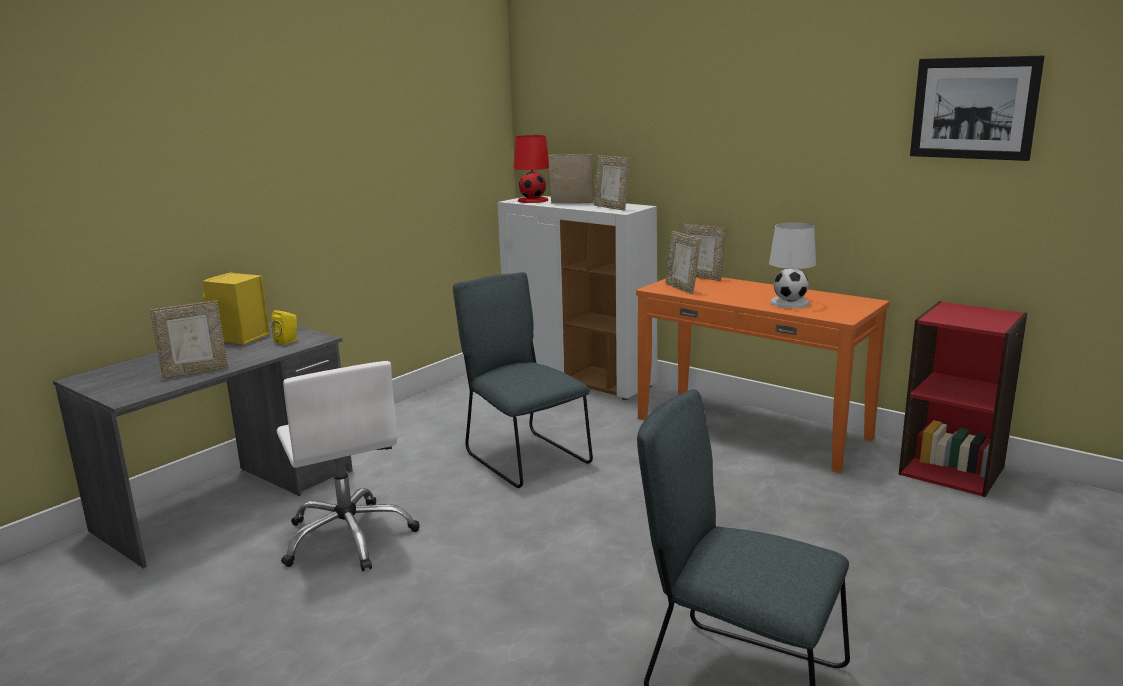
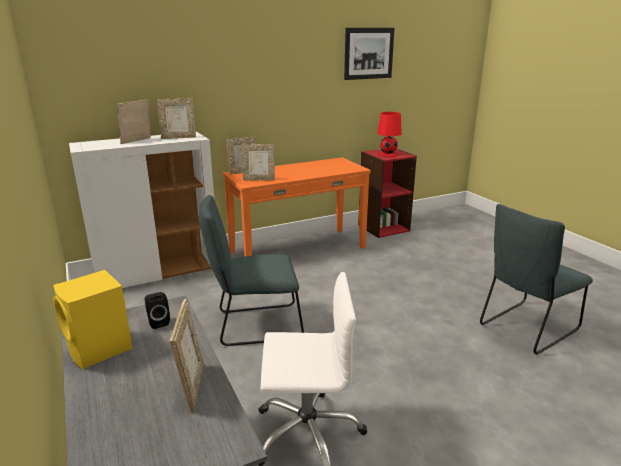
camera: 65 degrees left, 5 degrees up
yellow speaker [271,310,297,345] -> black speaker [145,292,170,329]
red table lamp [513,135,549,203] -> red table lamp moved to [378,112,402,157]
white table lamp [769,222,816,308] -> none

